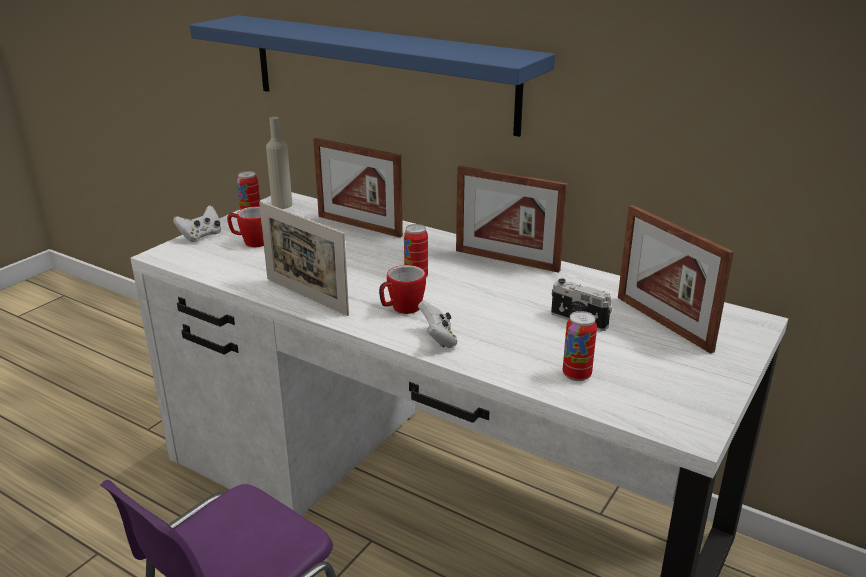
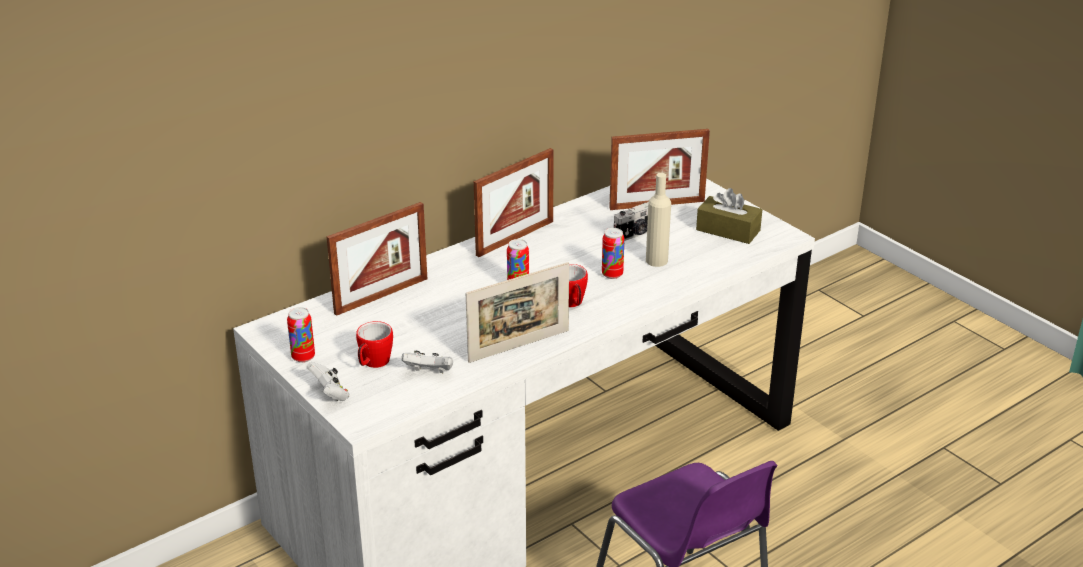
camera: 70 degrees left, 5 degrees up
blue shelf [190,15,555,137] -> none
beige bottle [266,117,292,209] -> beige bottle moved to [646,173,671,267]
white game controller [418,301,458,348] -> white game controller moved to [402,351,453,373]
can [563,311,597,381] -> can moved to [602,228,625,279]
none -> brown tissue box [696,188,762,244]

